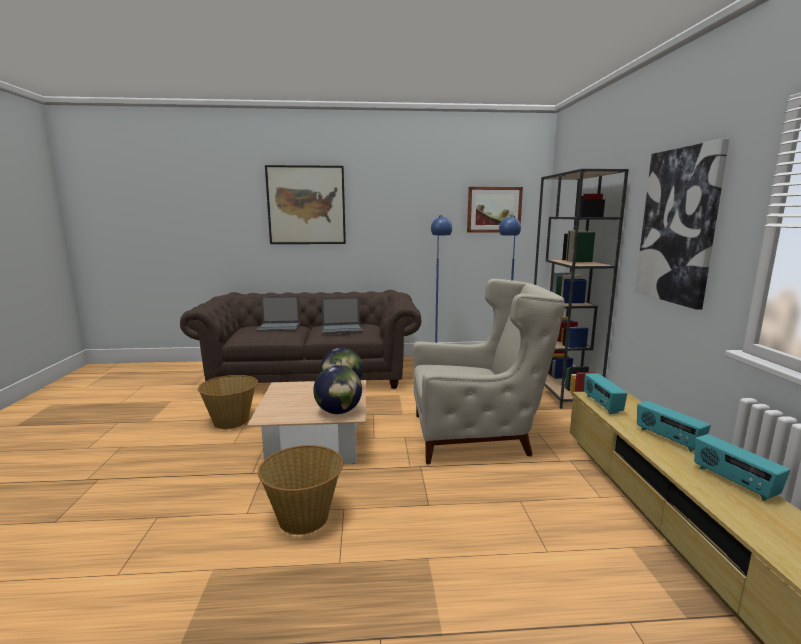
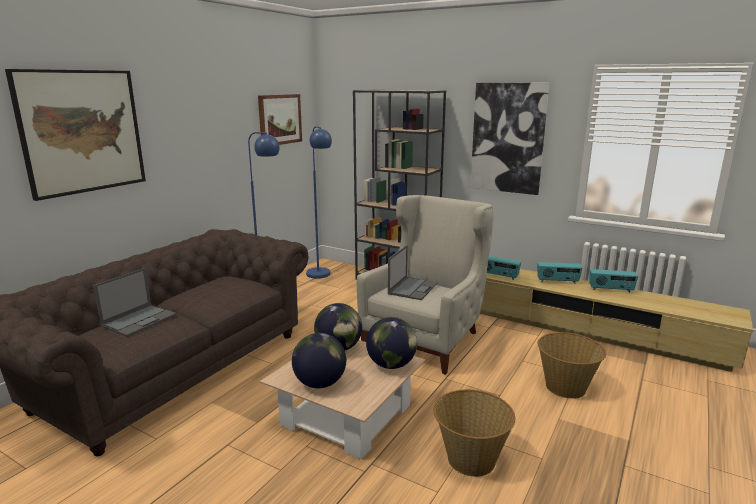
camera: 55 degrees left, 5 degrees up
basket [198,375,258,429] -> basket moved to [537,332,606,399]
laptop [321,297,363,334] -> laptop moved to [388,245,438,300]
none -> globe [292,333,346,388]

